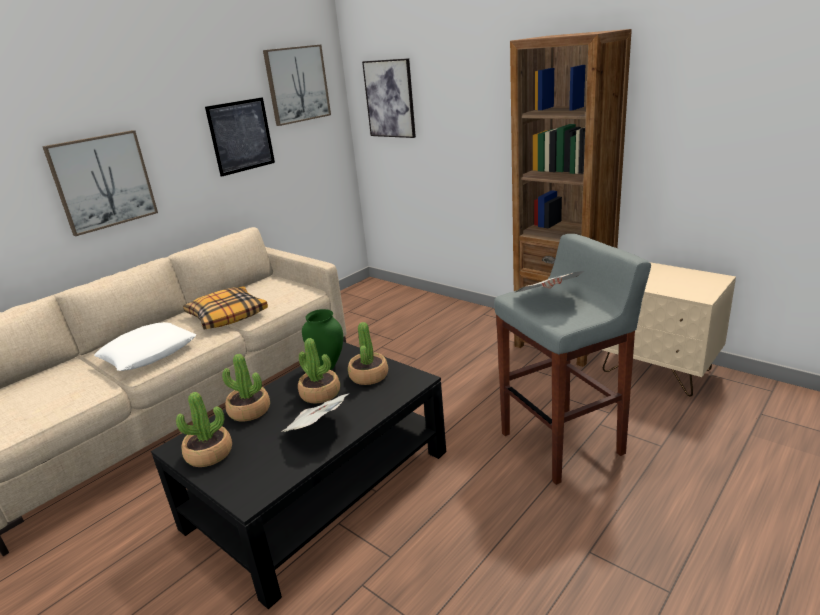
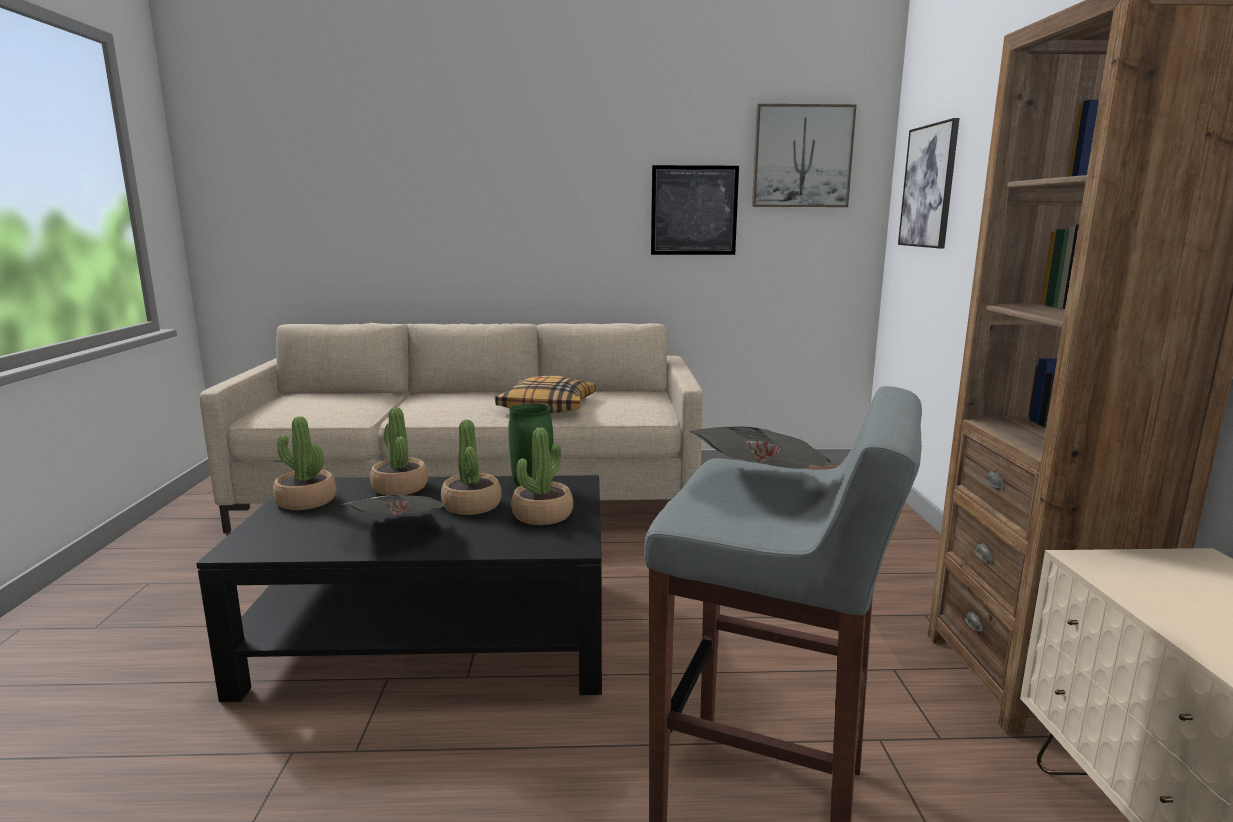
camera: 45 degrees right, 10 degrees down
picture [42,130,158,236] -> none
white pillow [94,322,196,371] -> none

